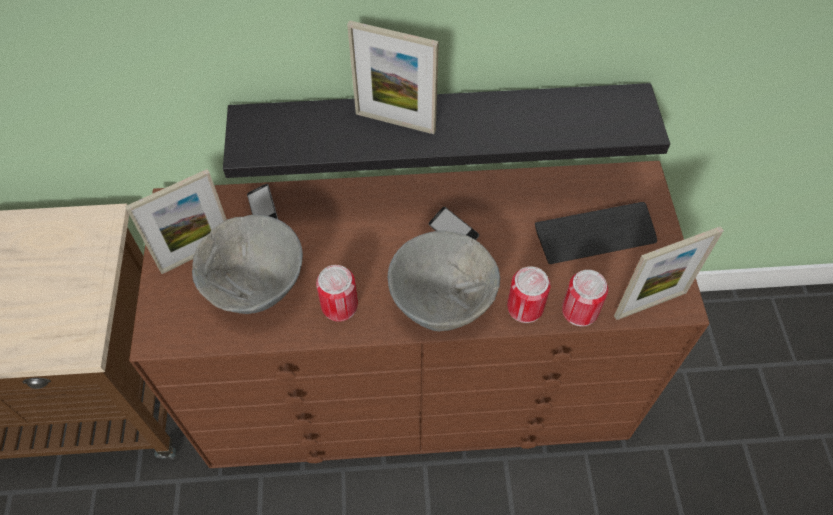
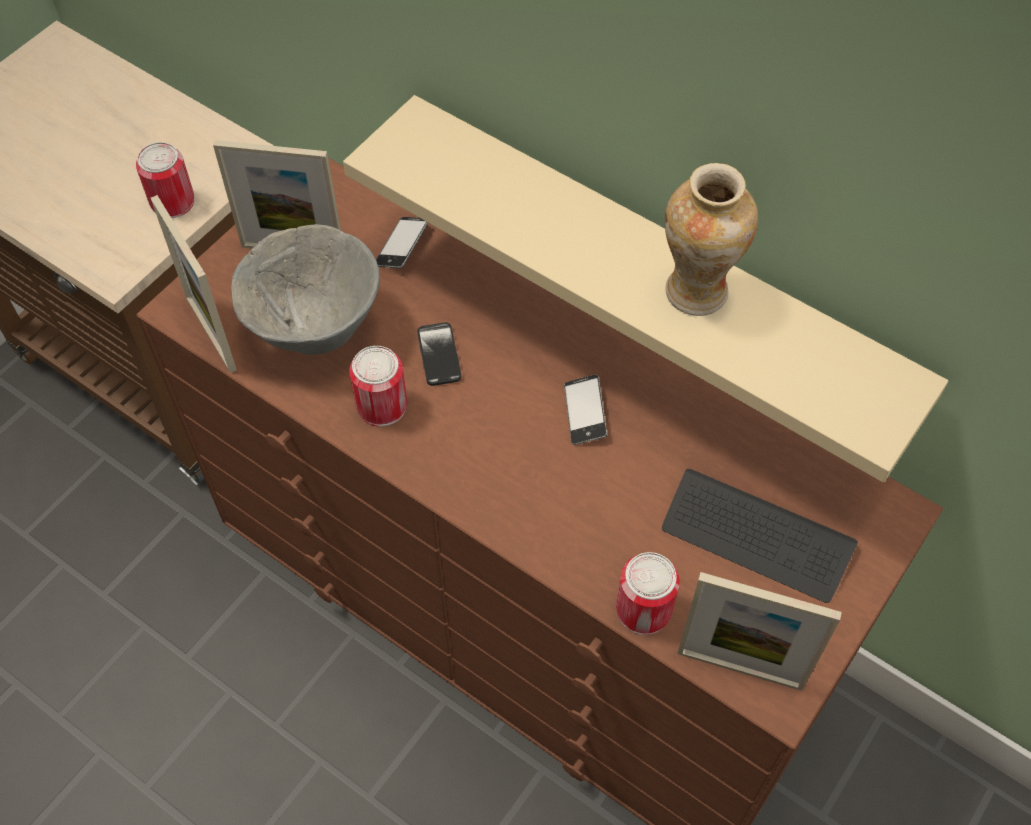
camera: 40 degrees right, 0 degrees up
black shelf [223,83,670,178] -> beige shelf [343,95,948,482]
picture frame [347,20,439,134] -> picture frame moved to [151,195,237,373]
grey bowl [388,231,500,331] -> none
can [507,266,551,323] -> can moved to [136,142,194,218]
none -> phone [417,322,462,386]
none -> vase [665,163,758,316]

